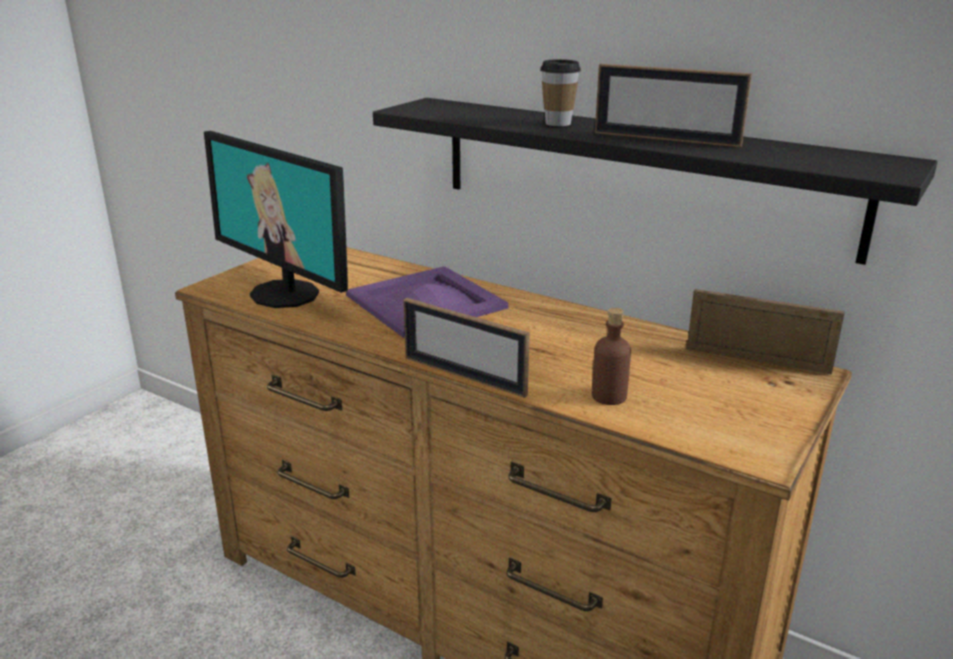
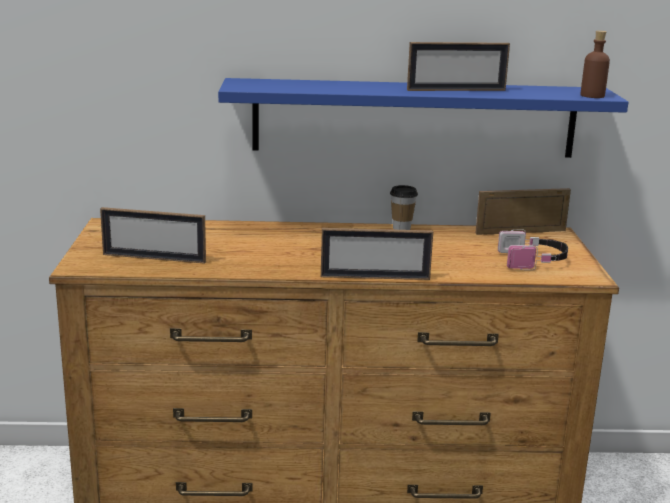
camera: 35 degrees left, 5 degrees down
monitor [204,131,348,308] -> picture frame [100,207,206,264]
purple tray [346,266,508,338] -> none
black shelf [373,98,938,265] -> blue shelf [218,78,629,158]
cup [540,59,581,126] -> cup moved to [390,185,418,230]
brown bottle [592,308,631,405] -> brown bottle moved to [580,30,610,98]
none -> headphones [498,229,568,270]

